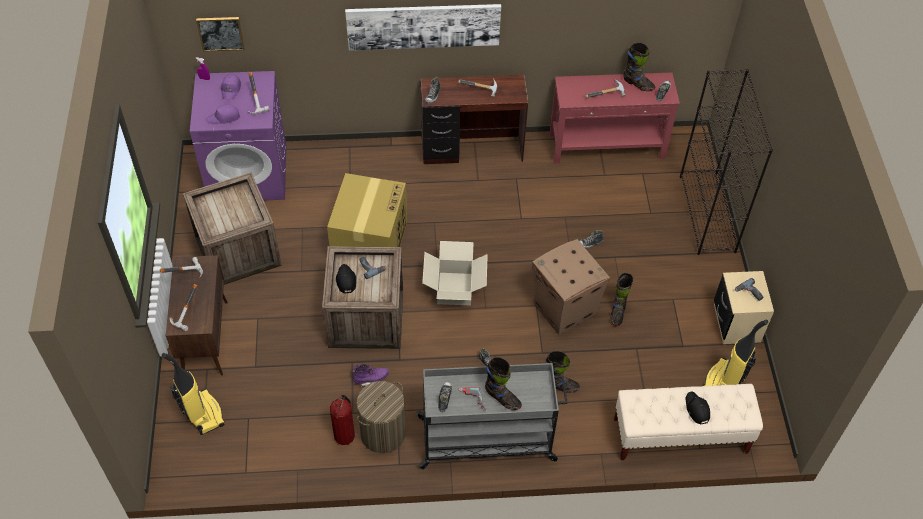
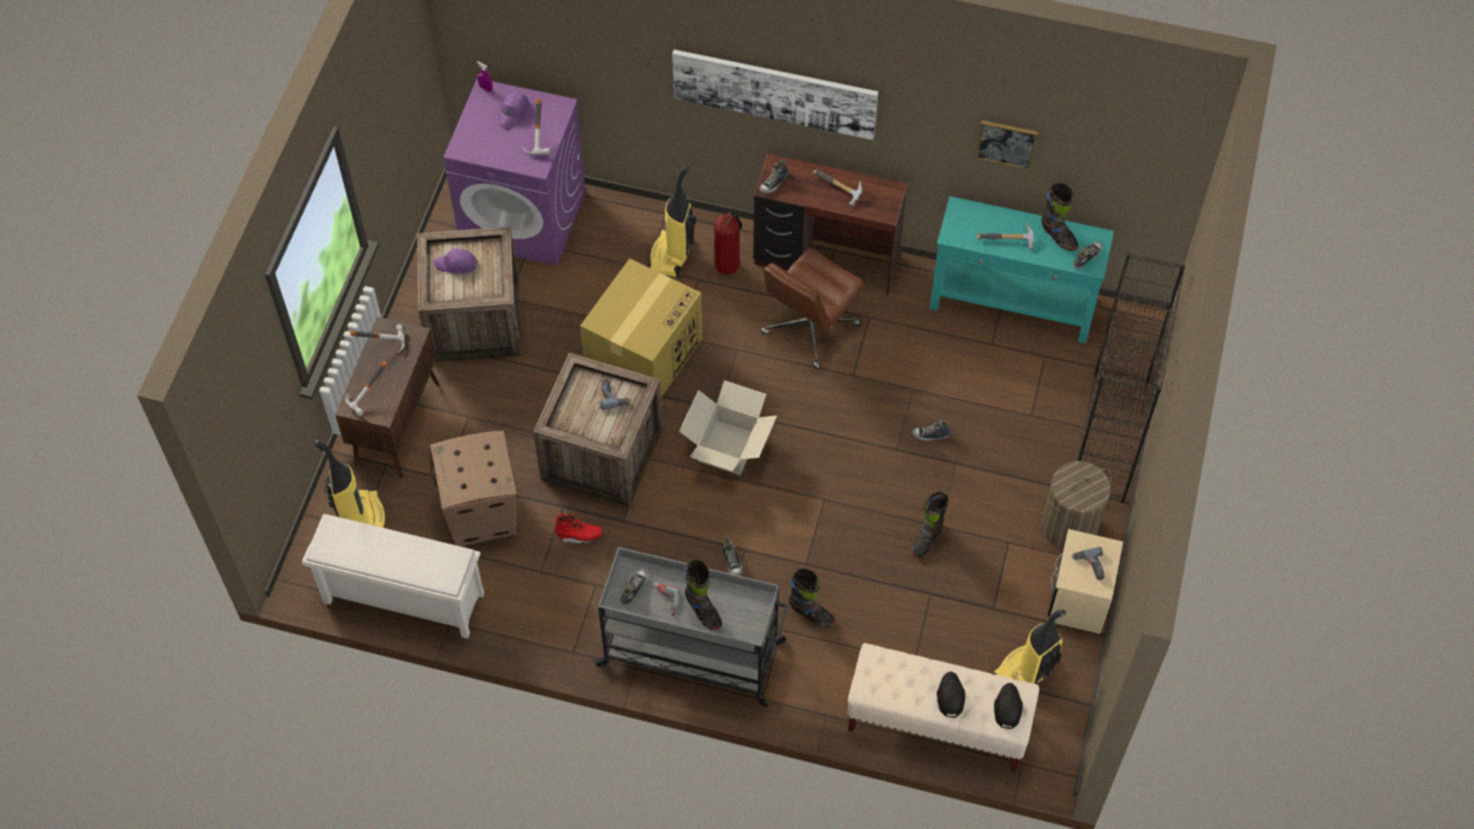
camera: 20 degrees right, 5 degrees up
picture [196,17,245,52] -> picture moved to [976,120,1038,170]
purple cap [207,104,240,124] -> purple cap moved to [434,249,477,274]
fire extinguisher [330,395,355,445] -> fire extinguisher moved to [714,211,742,275]
black cap [336,264,356,293] -> black cap moved to [994,683,1023,729]
purple boot [352,364,389,388] -> red boot [554,513,603,544]
laundry basket [357,381,406,454] -> laundry basket moved to [1041,461,1112,549]
cardboard box [532,239,610,335] -> cardboard box moved to [429,430,517,546]
red console table [550,72,680,163] -> turquoise console table [929,196,1114,343]
none -> white shoe rack [302,514,485,639]
none -> vacuum cleaner [650,166,696,278]
none -> brown office chair [761,248,864,369]

